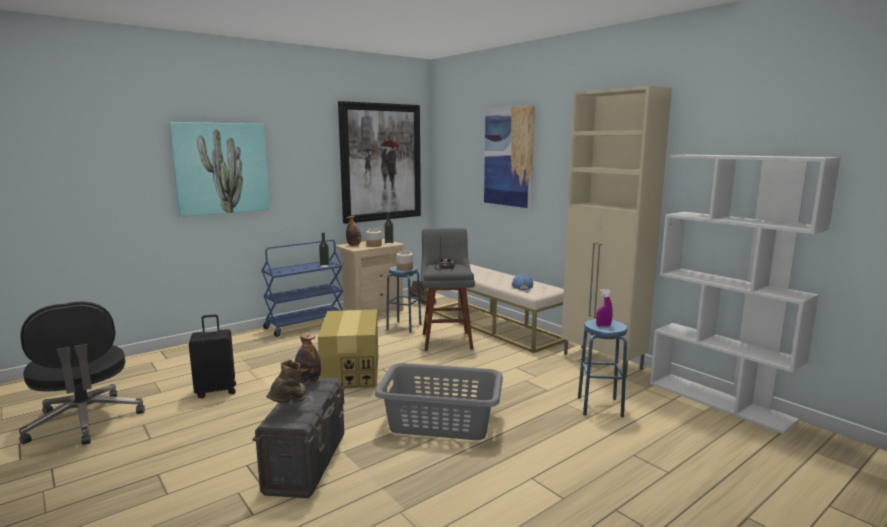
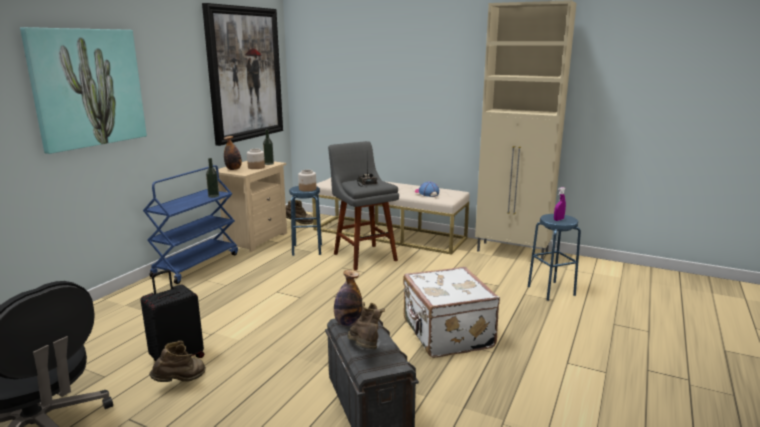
camera: 25 degrees left, 5 degrees up
cardboard box [318,310,378,388] -> none
grey laundry basket [375,363,503,440] -> white suitcase [403,267,500,358]
picture [484,105,535,208] -> none
white bookcase [650,154,841,434] -> none
none -> brown boot [149,341,206,382]

